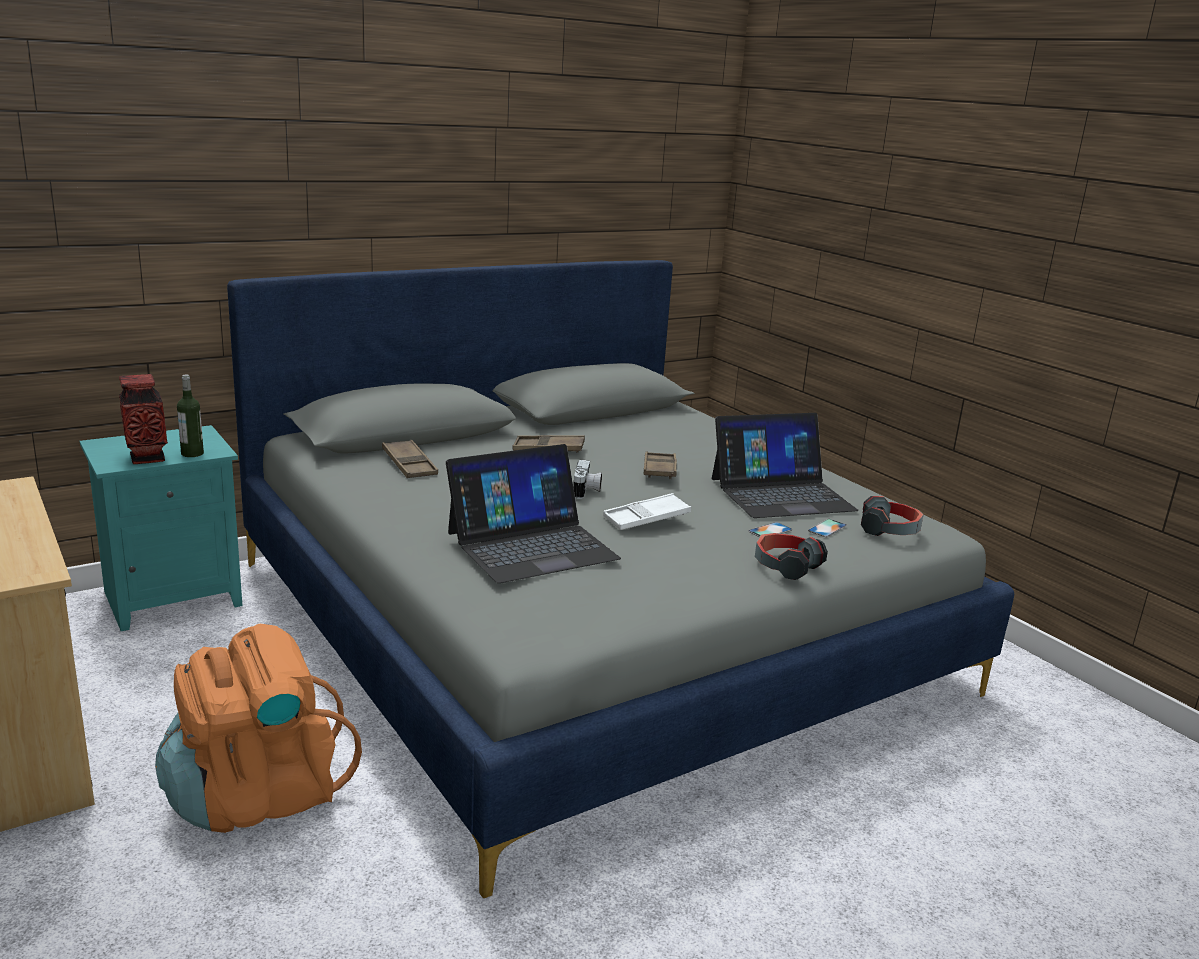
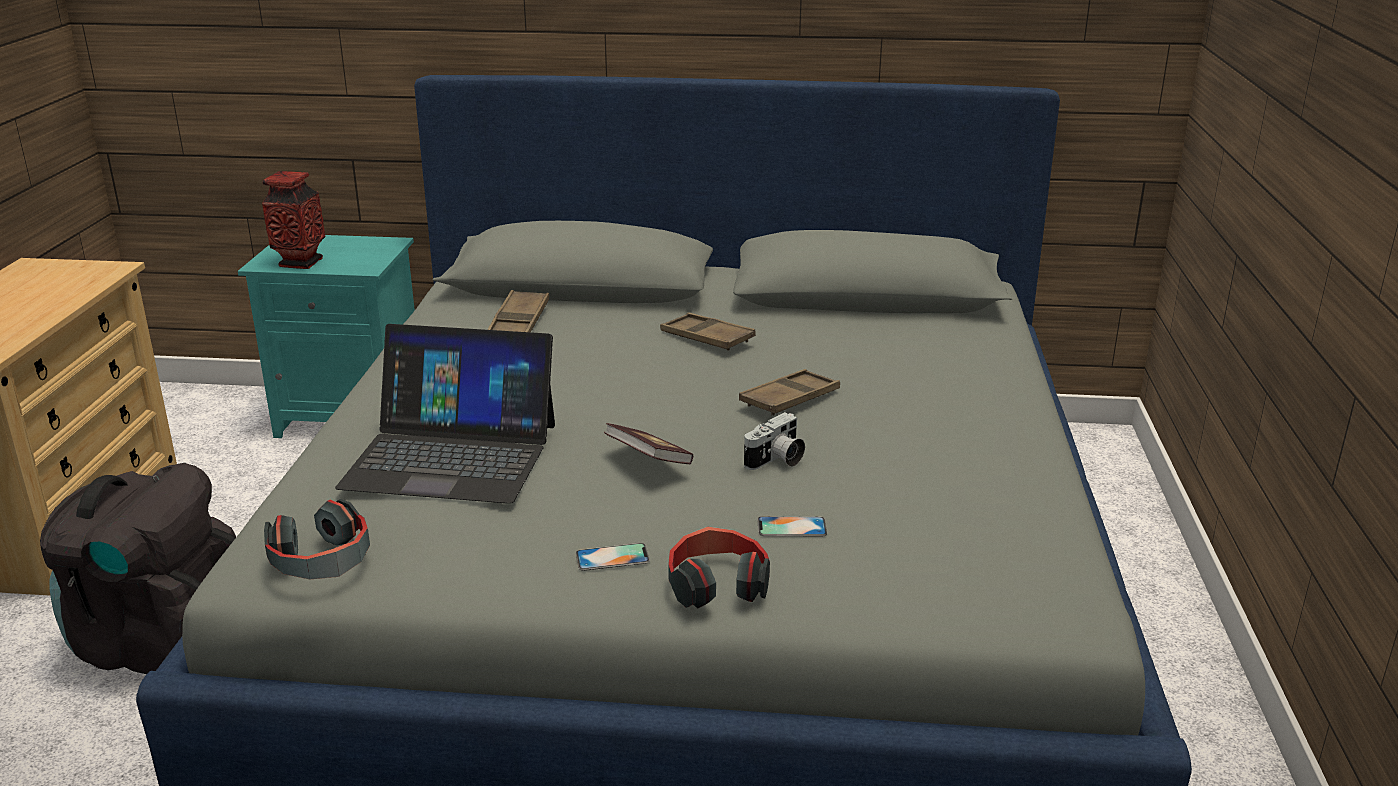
camera: 40 degrees right, 5 degrees up
orange backpack [155,624,362,833] -> black backpack [40,463,236,674]
bottle [177,375,204,457] -> none
camera [573,460,602,499] -> camera moved to [744,412,805,470]
white tray [603,493,691,530] -> book [604,423,693,464]
laptop [712,413,858,518] -> none
phone [808,519,847,537] -> phone moved to [576,543,650,571]
headphones [861,496,923,536] -> headphones moved to [264,499,370,579]

